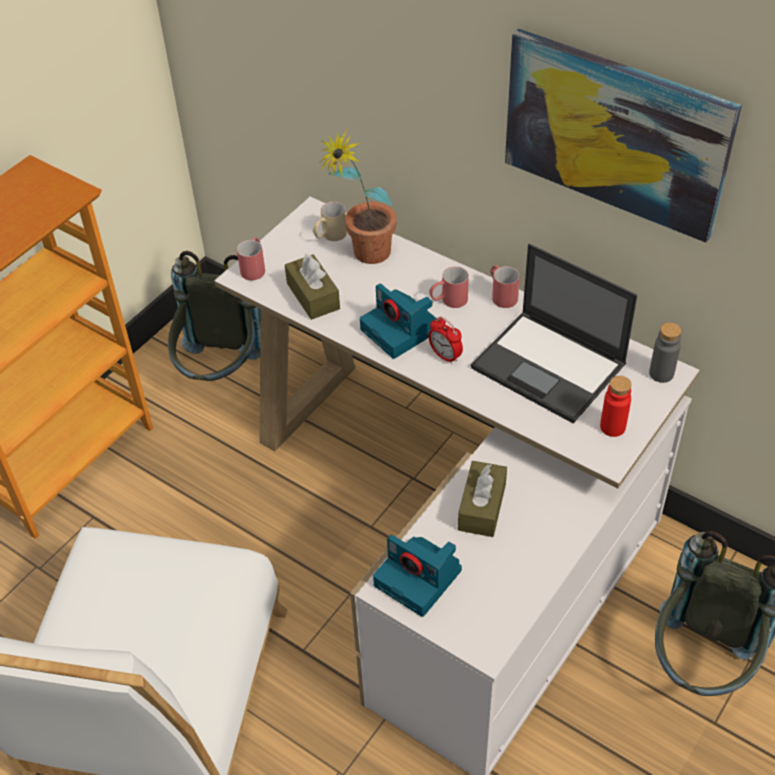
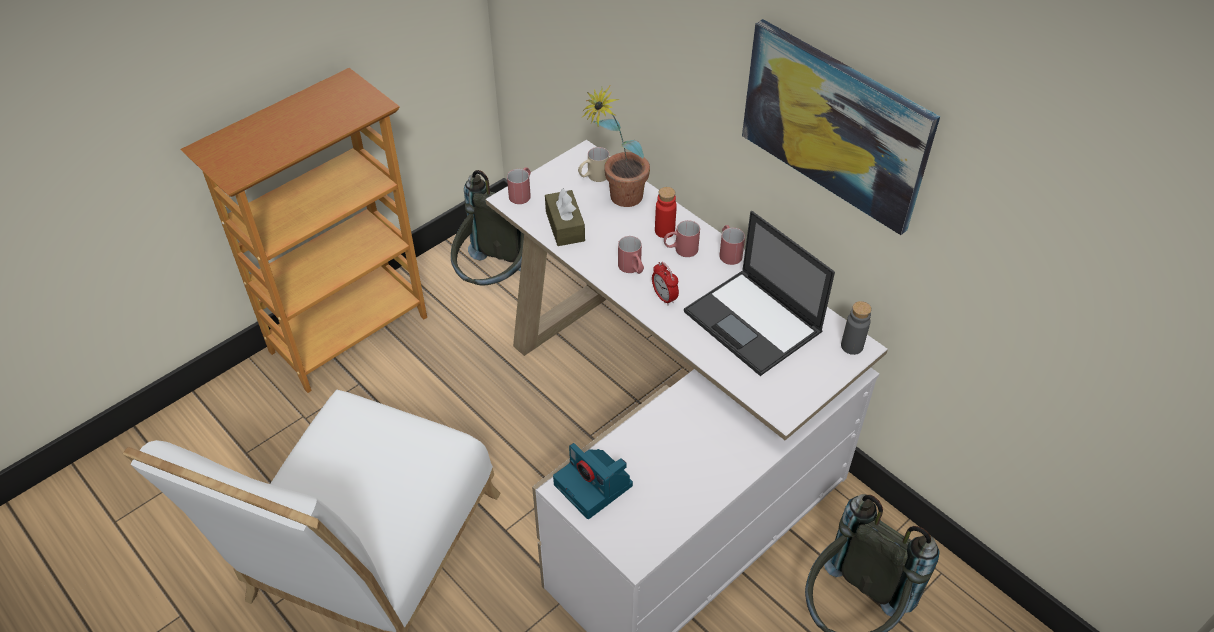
camera: 10 degrees right, 0 degrees up
camera [360,283,435,359] -> red mug [618,236,644,274]
brown tissue box [458,461,507,537] -> none
red bottle [600,376,631,437] -> red bottle moved to [655,187,677,238]

